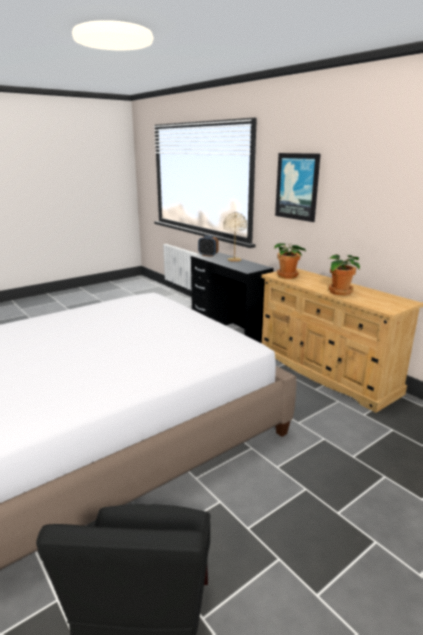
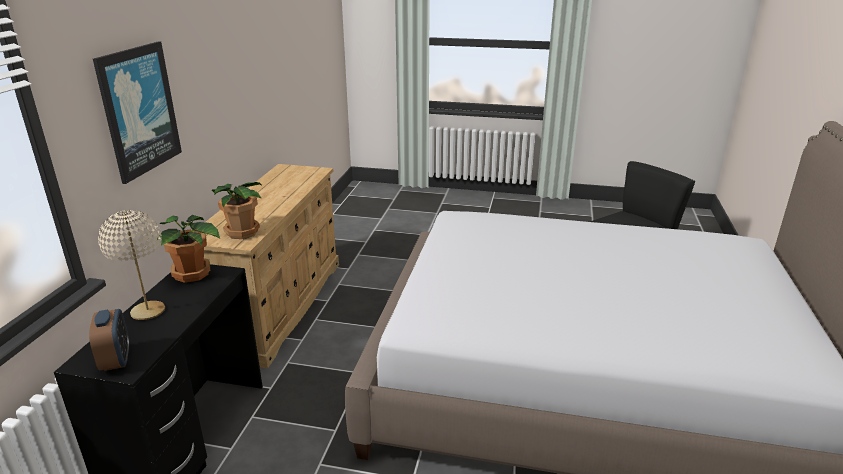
camera: 130 degrees left, 5 degrees up
potted plant [328,254,360,296] -> potted plant moved to [155,215,220,283]

